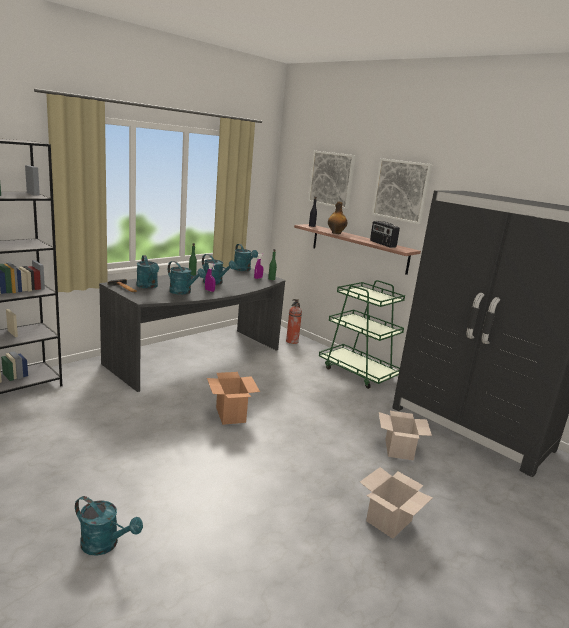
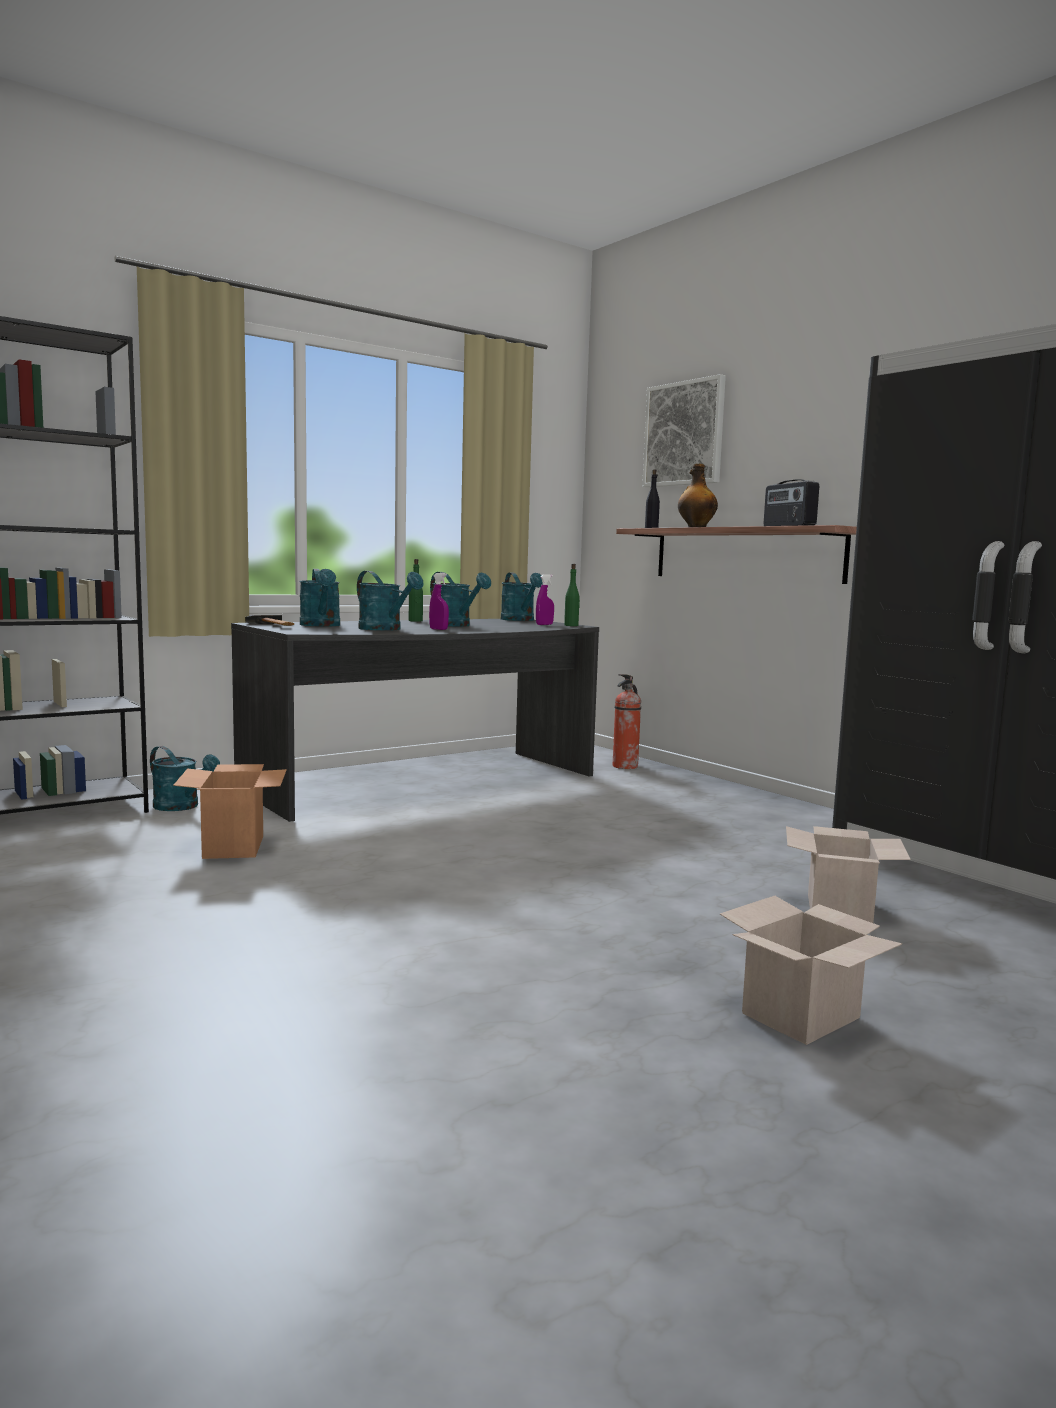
camera: 10 degrees right, 10 degrees down
turquoise watering can [75,496,143,556] -> turquoise watering can moved to [150,746,220,811]
cardboard box [207,372,260,425] -> cardboard box moved to [173,764,287,859]
green cart [319,280,405,389] -> none
picture [372,158,432,225] -> none

